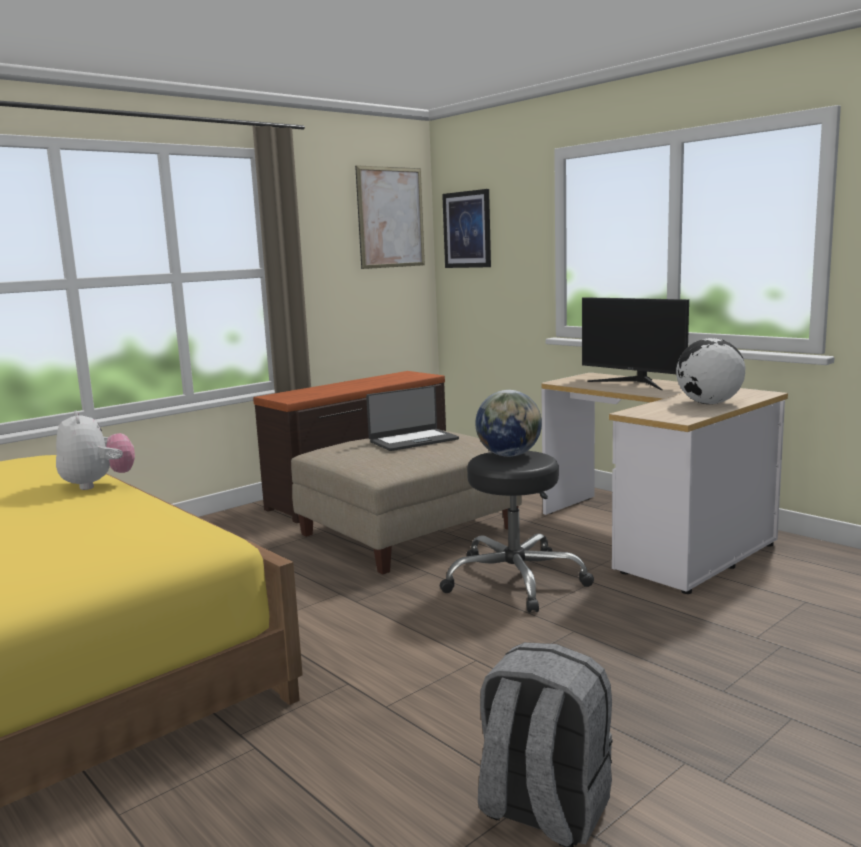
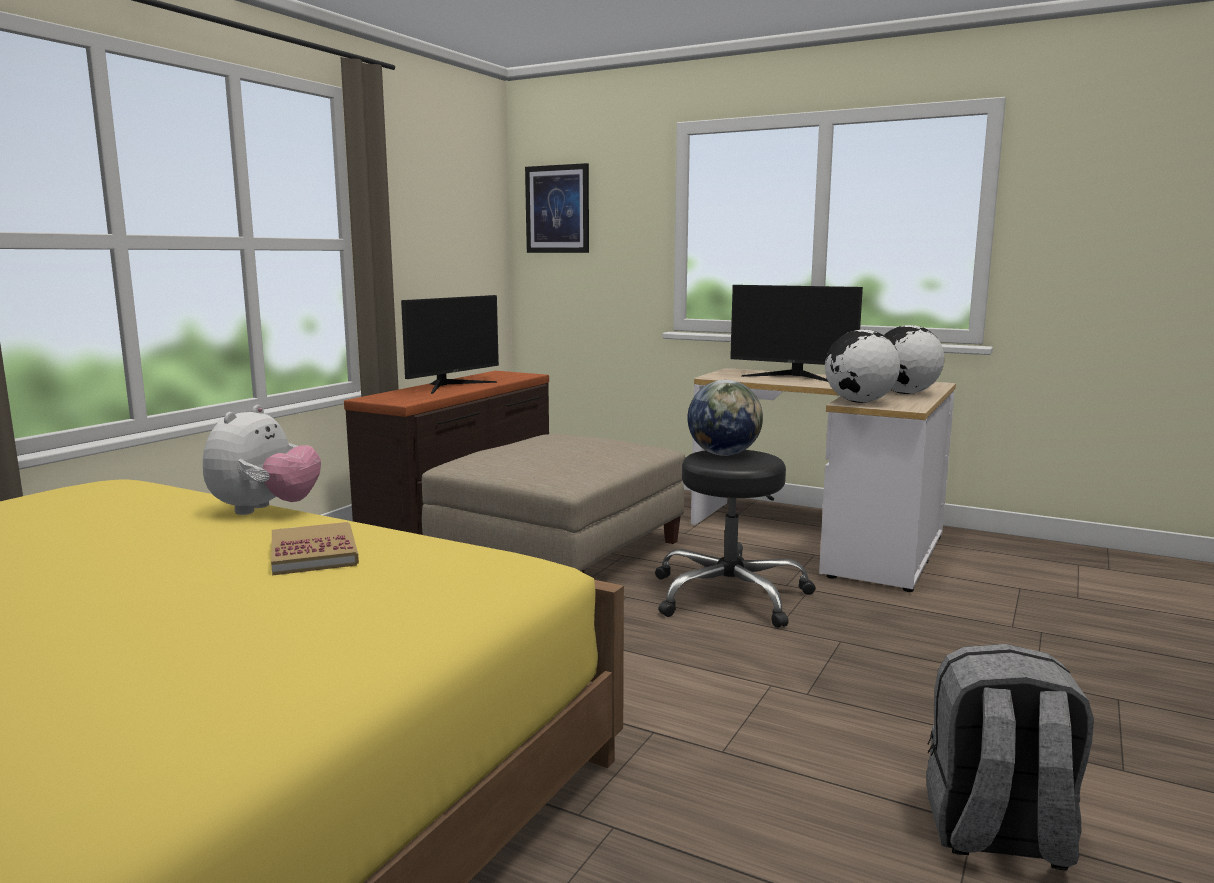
camera: 20 degrees left, 0 degrees up
plush toy [56,411,135,490] -> plush toy turned 60 degrees clockwise [203,405,321,515]
picture [355,165,425,269] -> none
laptop [366,386,459,451] -> none
none -> book [271,522,359,576]
none -> monitor [401,295,499,394]
none -> globe [825,330,900,403]

